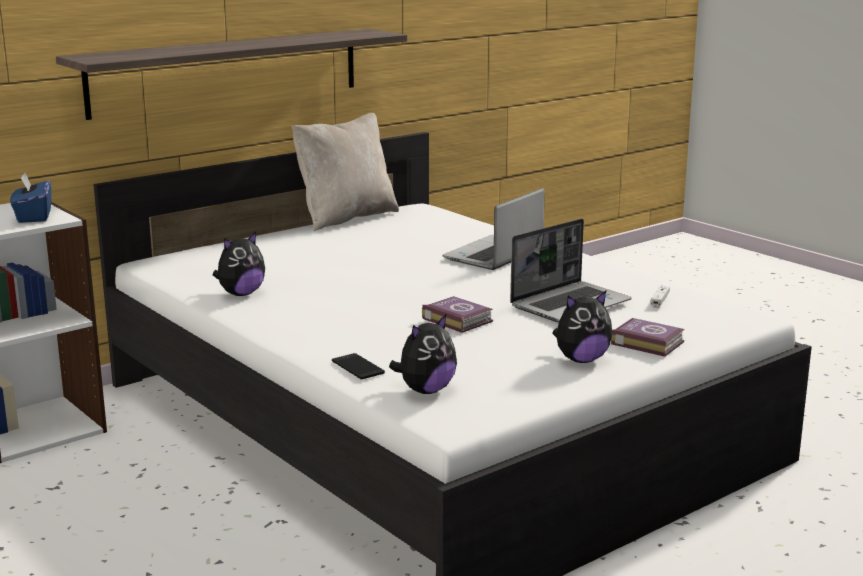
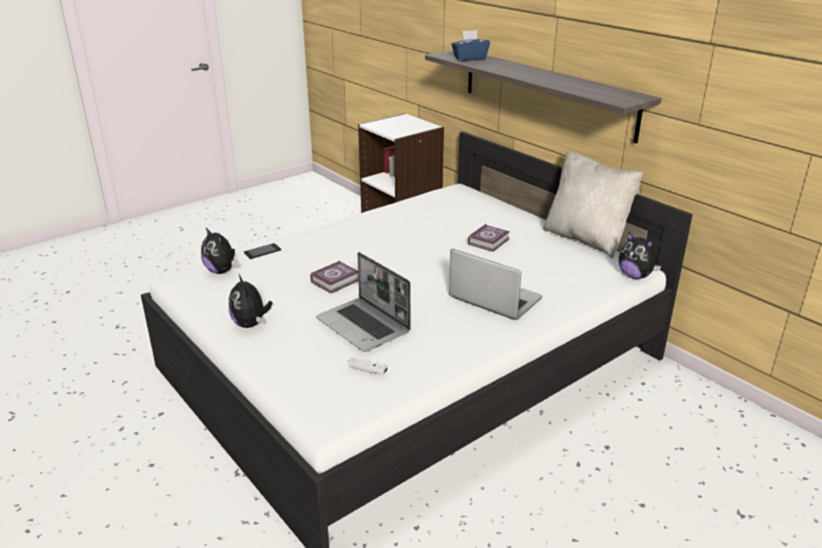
camera: 90 degrees right, 10 degrees up
blue tissue box [10,173,51,223] -> blue tissue box moved to [451,30,490,61]
plush toy [213,231,265,296] -> plush toy moved to [619,232,661,279]
book [611,318,685,357] -> book moved to [468,224,510,252]

